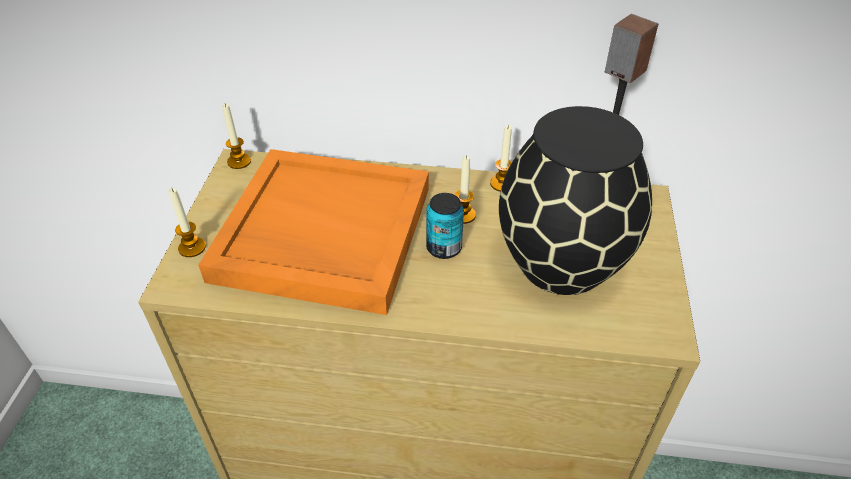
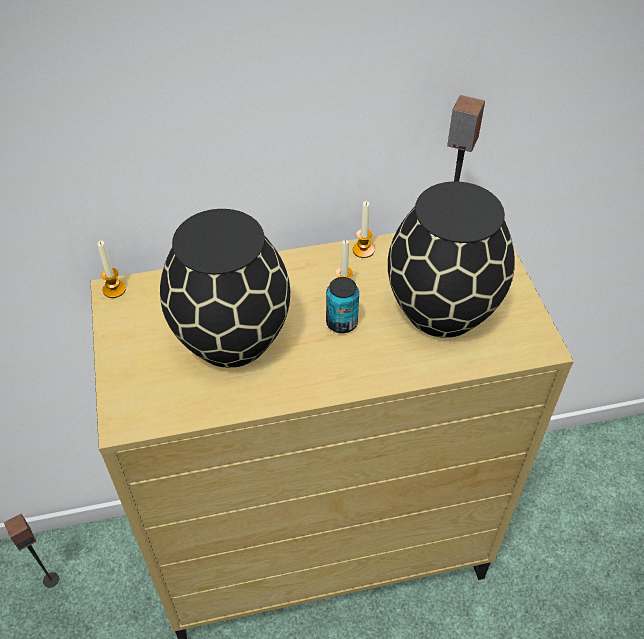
camera: 20 degrees left, 5 degrees up
candle [168,188,206,257] -> none
orange tray [198,149,429,315] -> black vase [160,209,290,368]
none -> speaker [4,514,59,588]

